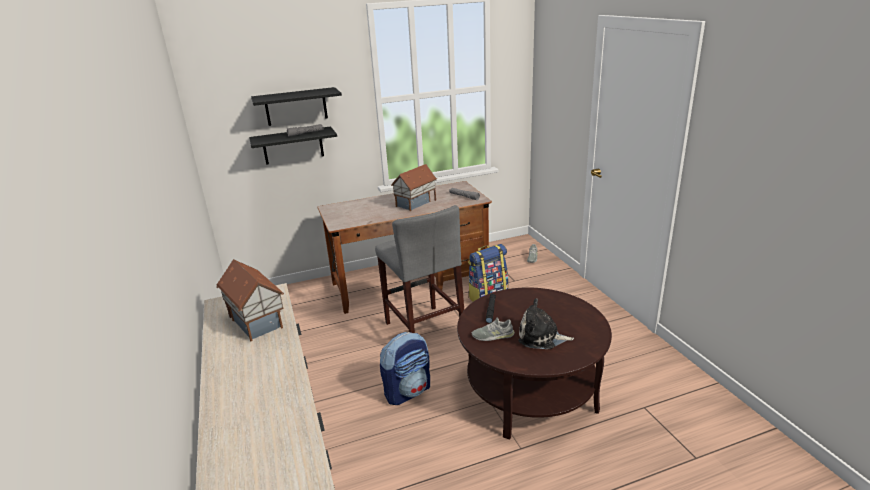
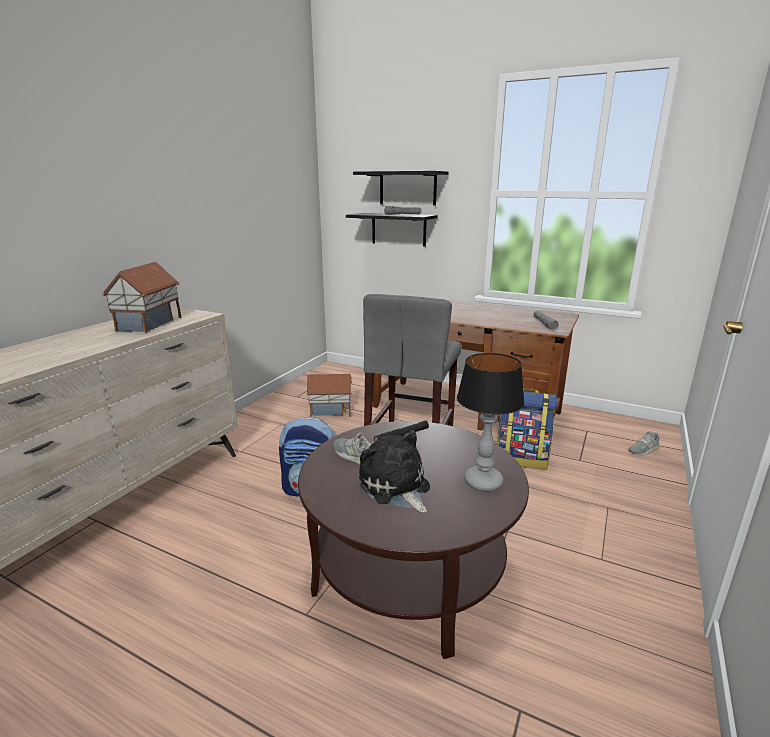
camera: 45 degrees right, 5 degrees down
toy house [391,164,437,211] -> toy house moved to [306,374,352,417]
none -> table lamp [457,353,525,491]

